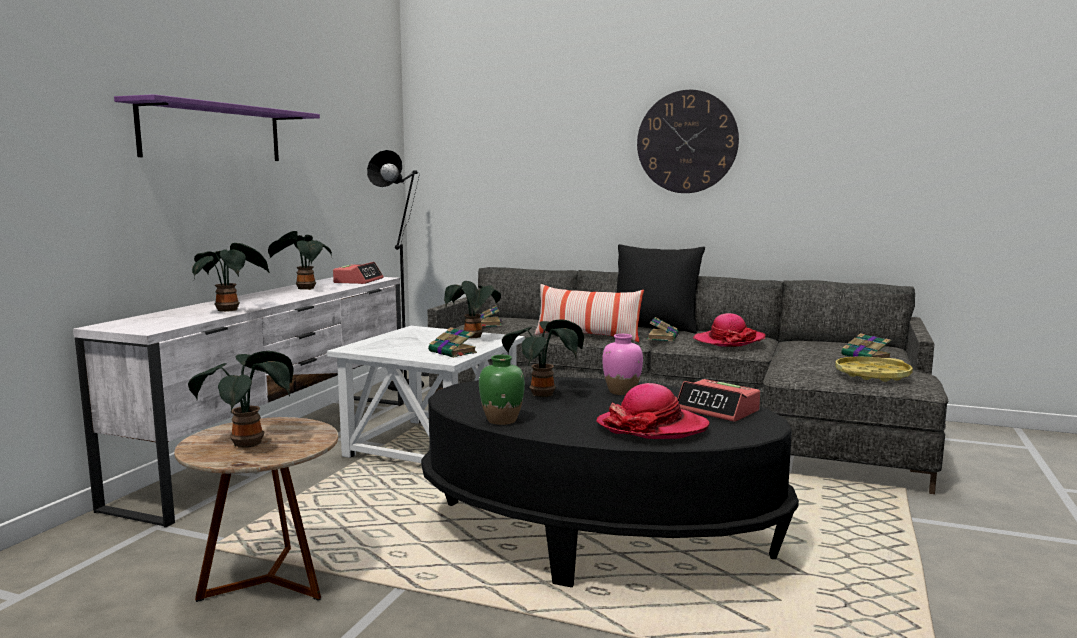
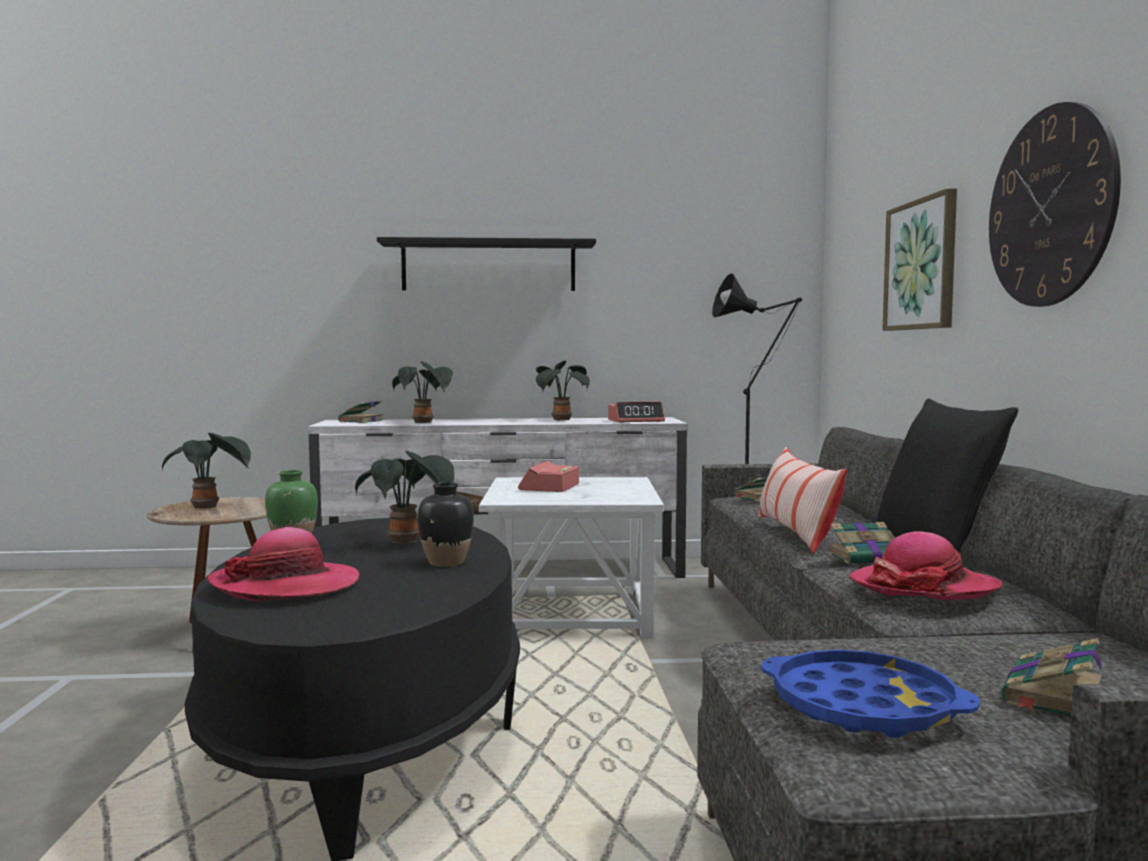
camera: 65 degrees right, 5 degrees down
purple shelf [114,94,320,161] -> black shelf [377,237,596,291]
book [428,327,477,358] -> book moved to [338,401,384,423]
potted plant [444,281,501,338] -> none
pink vase [602,334,643,395] -> black vase [418,482,474,567]
alarm clock [677,379,760,422] -> alarm clock moved to [518,461,579,492]
yellow tray [835,356,913,382] -> blue tray [761,650,980,738]
none -> picture [882,188,957,331]

